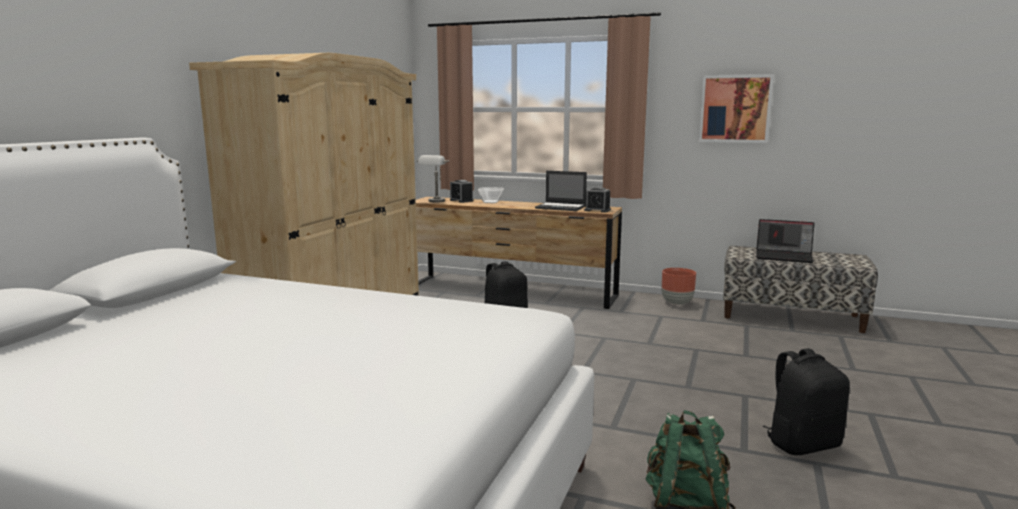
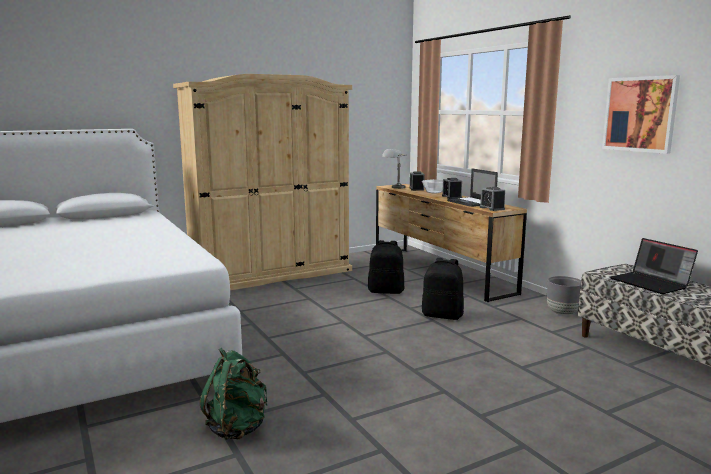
camera: 40 degrees right, 0 degrees up
brown planter [662,268,696,305] -> grey planter [547,276,581,315]
black backpack [762,348,850,455] -> black backpack moved to [422,258,464,320]
none -> alarm clock [442,178,462,199]

